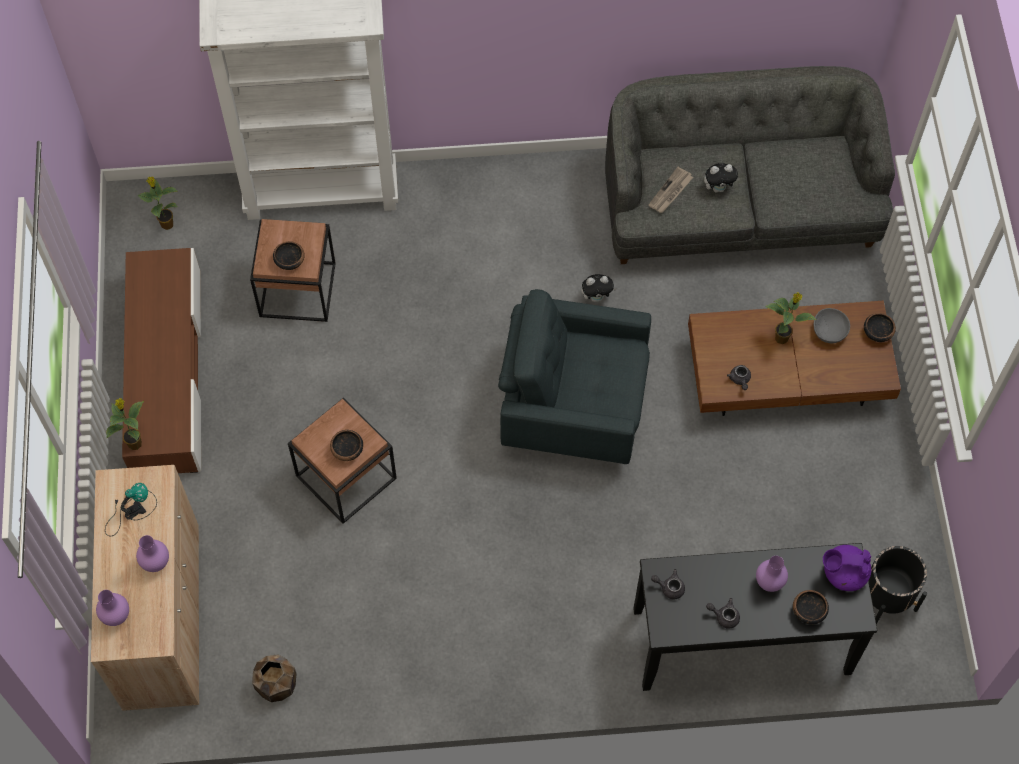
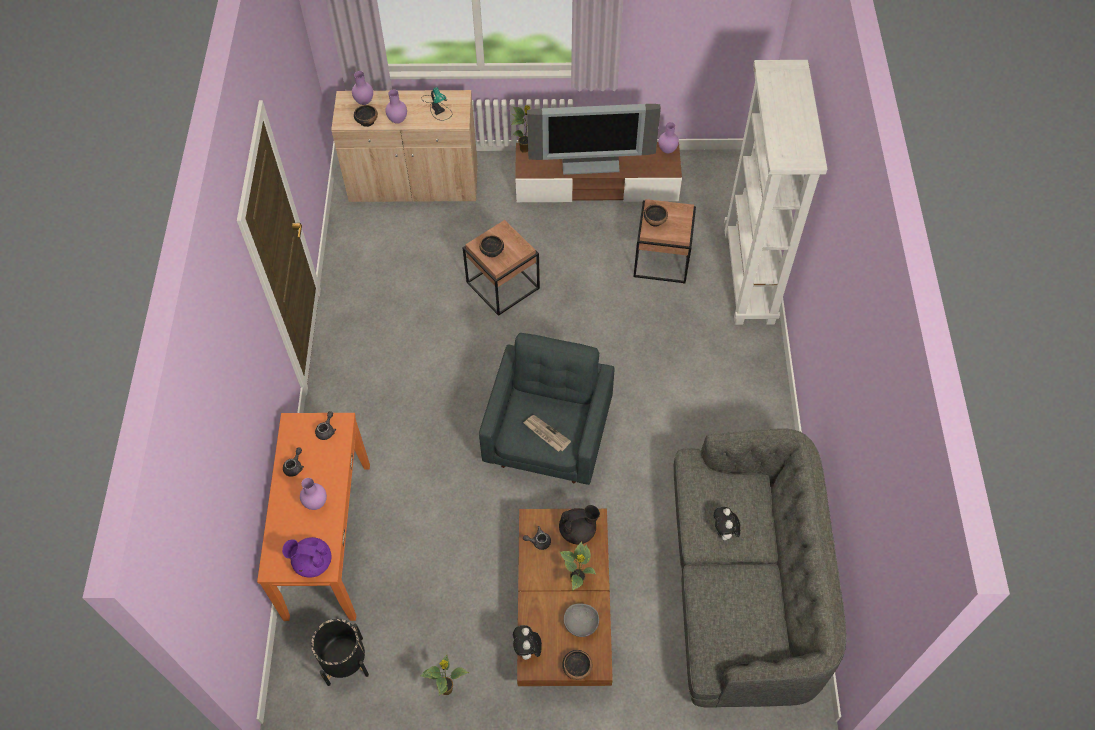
camera: 95 degrees right, 5 degrees down
potted plant [137,177,178,230] -> potted plant moved to [420,655,469,696]
brown planter [252,655,296,702] -> none
plush toy [581,274,617,302] -> plush toy moved to [513,625,542,660]
black console table [633,543,877,691] -> orange console table [257,413,370,621]
newspaper [648,167,693,213] -> newspaper moved to [523,415,571,452]
bowl [793,590,829,625] -> bowl moved to [354,105,378,127]
purple teapot [823,545,871,591] -> purple teapot turned 90 degrees counterclockwise [282,537,332,578]
none -> television [527,104,661,175]
none -> black teapot [559,505,600,545]
none -> purple vase [659,122,679,153]

